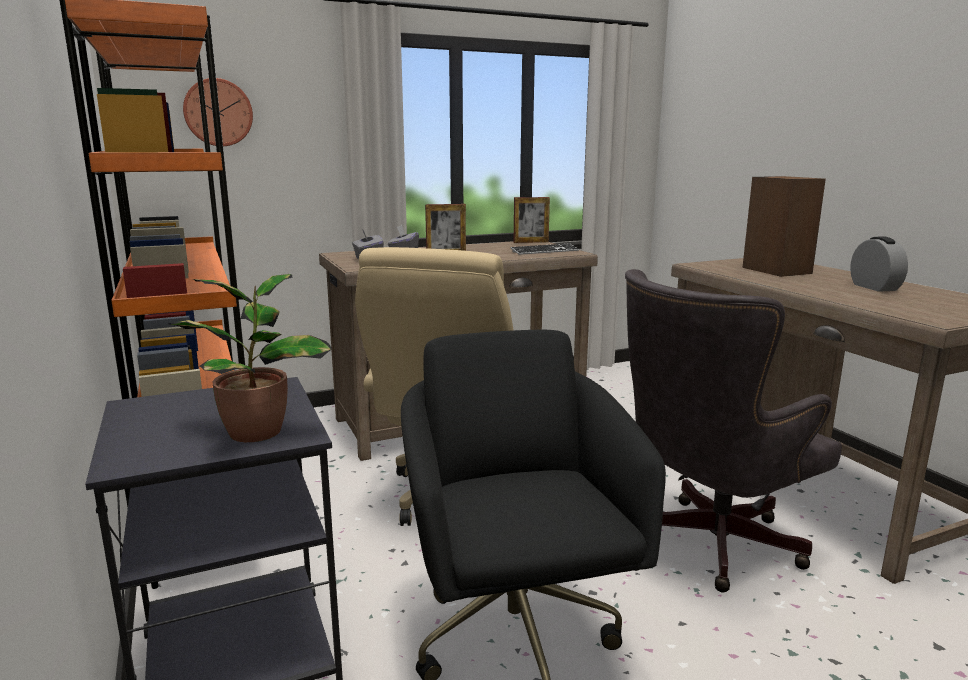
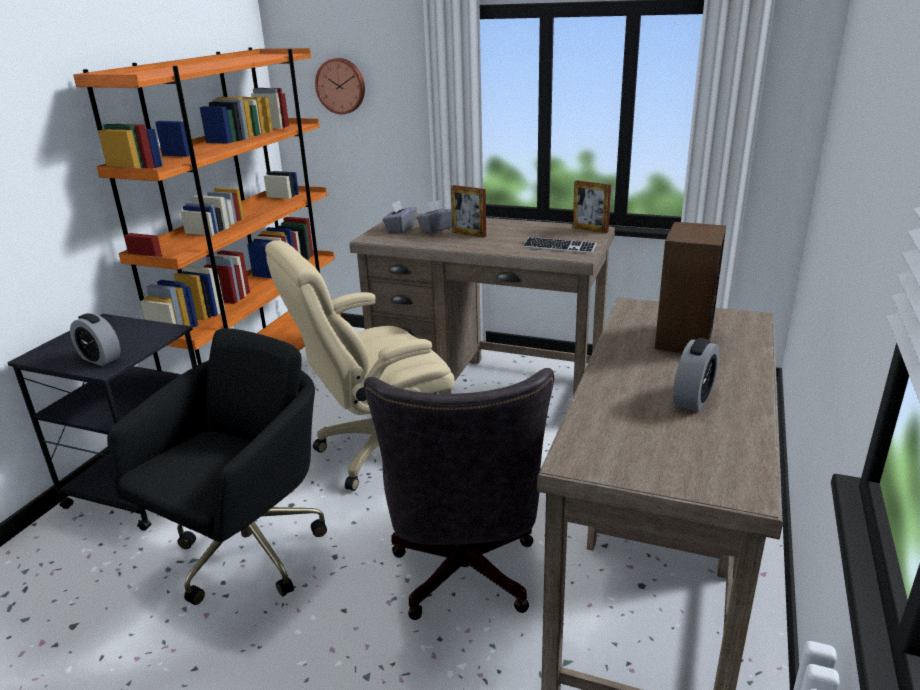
camera: 45 degrees right, 10 degrees up
potted plant [169,274,332,442] -> alarm clock [70,313,120,366]
grey office chair [625,269,842,592] -> grey office chair turned 105 degrees counterclockwise [364,368,554,620]

